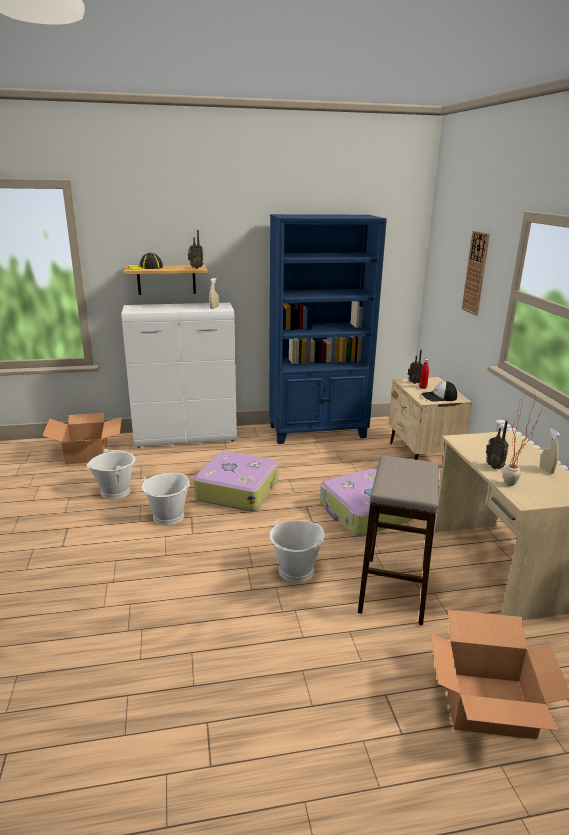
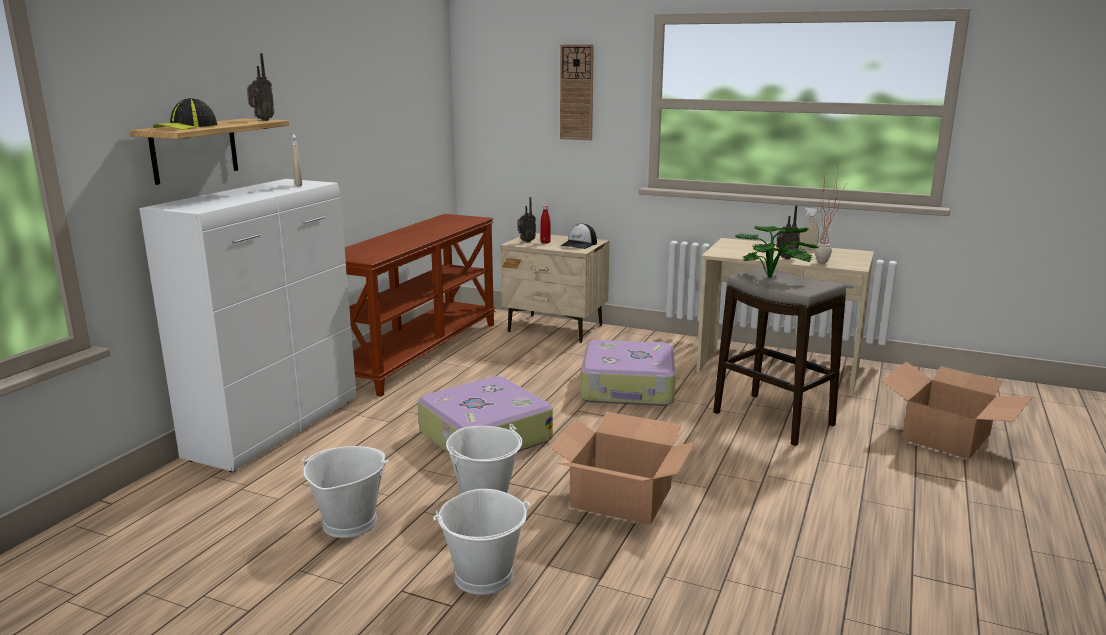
camera: 55 degrees left, 5 degrees down
cardboard box [42,413,122,464] -> cardboard box moved to [550,412,695,525]
blue bookcase [269,214,387,444] -> brown console table [345,214,495,397]
white bucket [270,520,325,583] -> white bucket moved to [433,489,530,595]
none -> potted plant [735,226,819,278]

